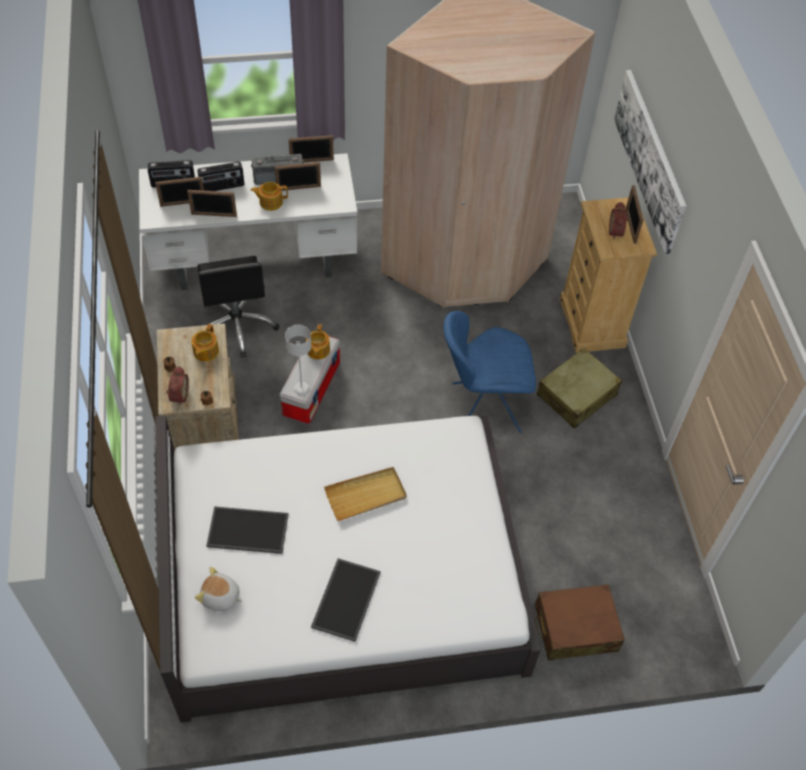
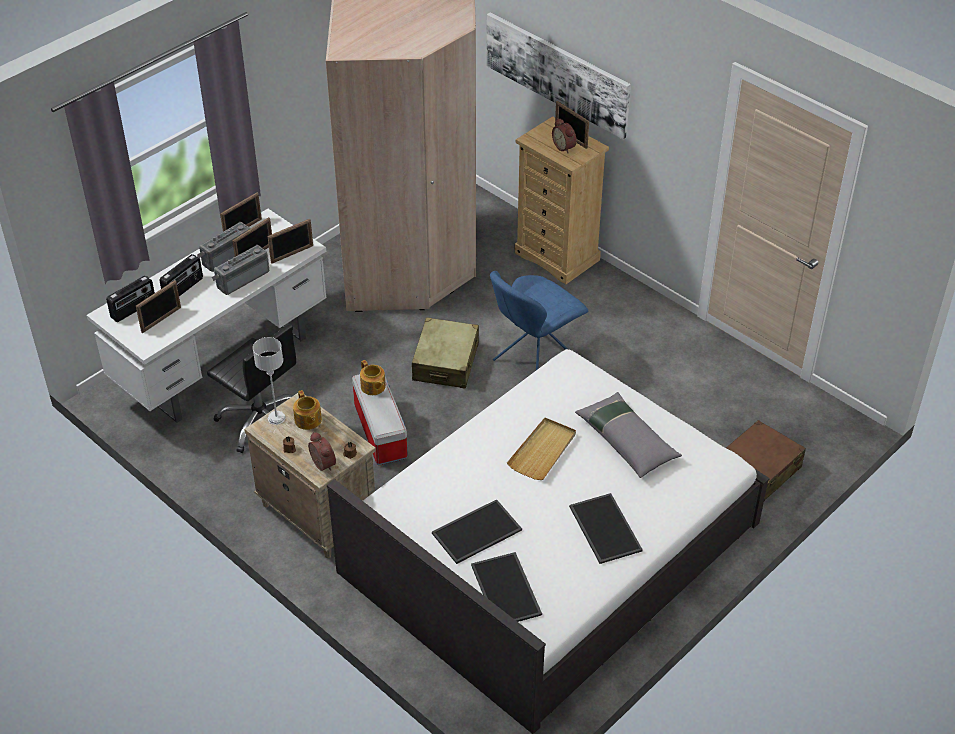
camera: 35 degrees left, 10 degrees down
picture frame [187,190,237,217] -> picture frame moved to [268,219,313,264]
plush toy [195,567,243,611] -> tray [471,552,542,622]
teapot [251,182,288,211] -> radio [212,245,269,295]
grey table lamp [285,325,312,395] -> grey table lamp moved to [253,337,285,425]
beige suitcase [537,348,622,429] -> beige suitcase moved to [412,317,479,389]
none -> grey pillow [575,392,682,478]

